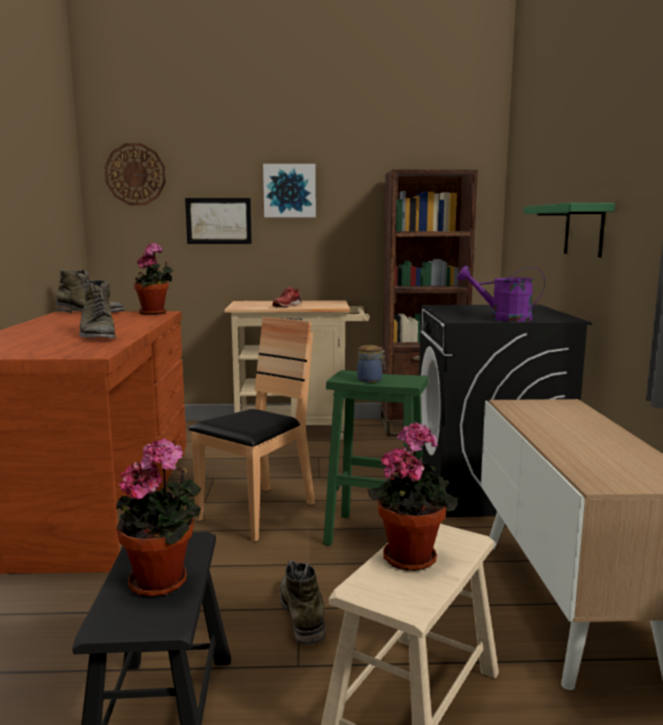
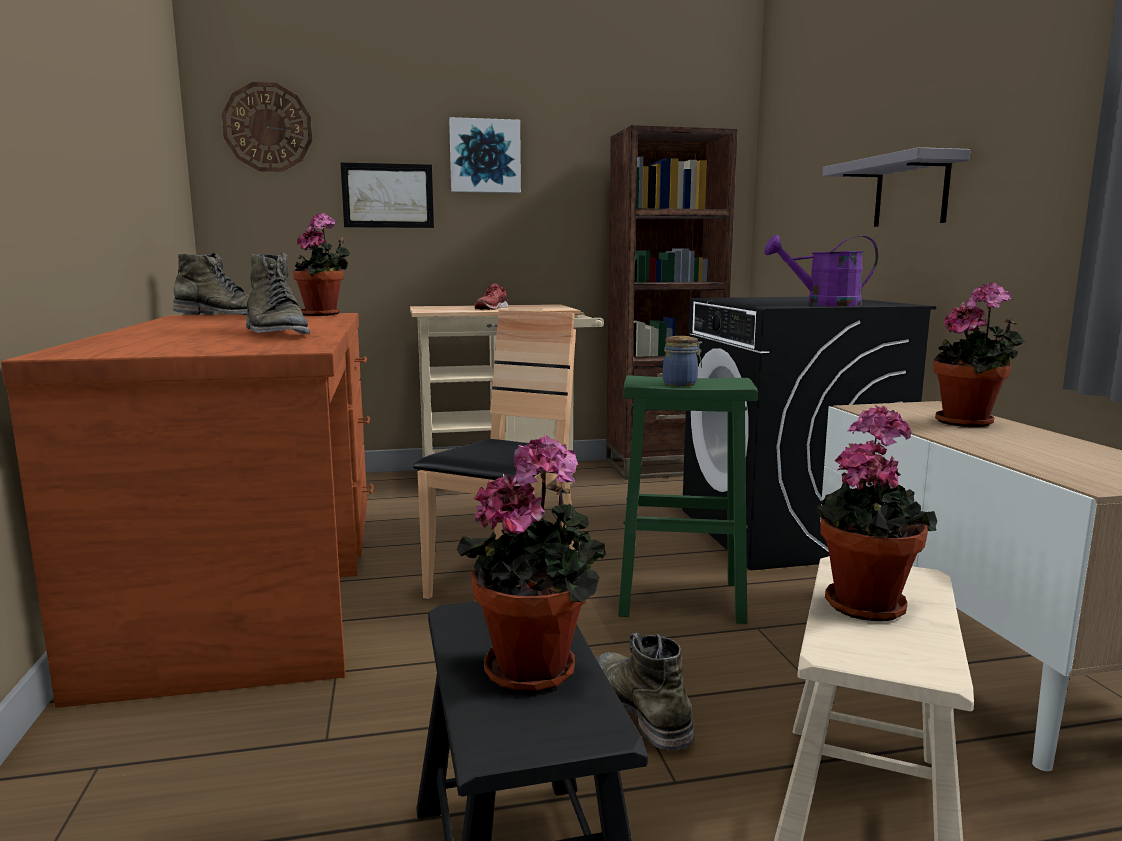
camera: 10 degrees left, 0 degrees up
green shelf [524,203,615,257] -> grey shelf [822,147,971,227]
none -> potted plant [934,283,1026,427]

